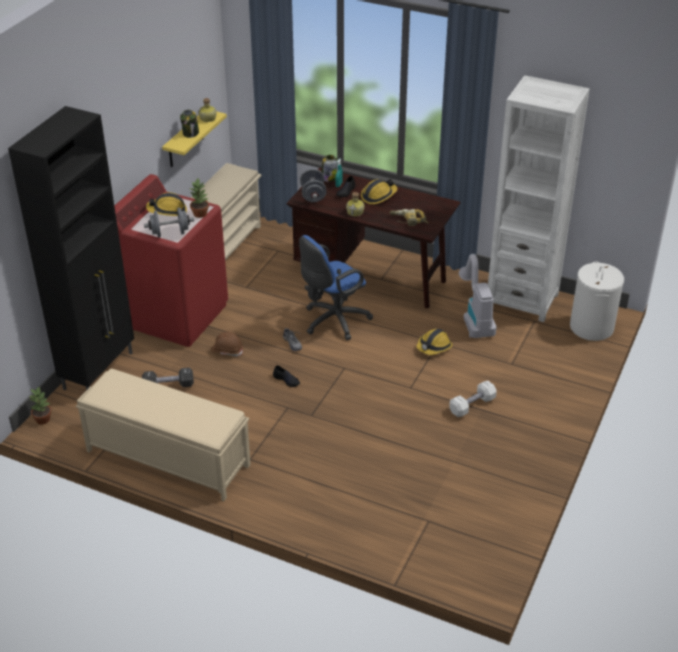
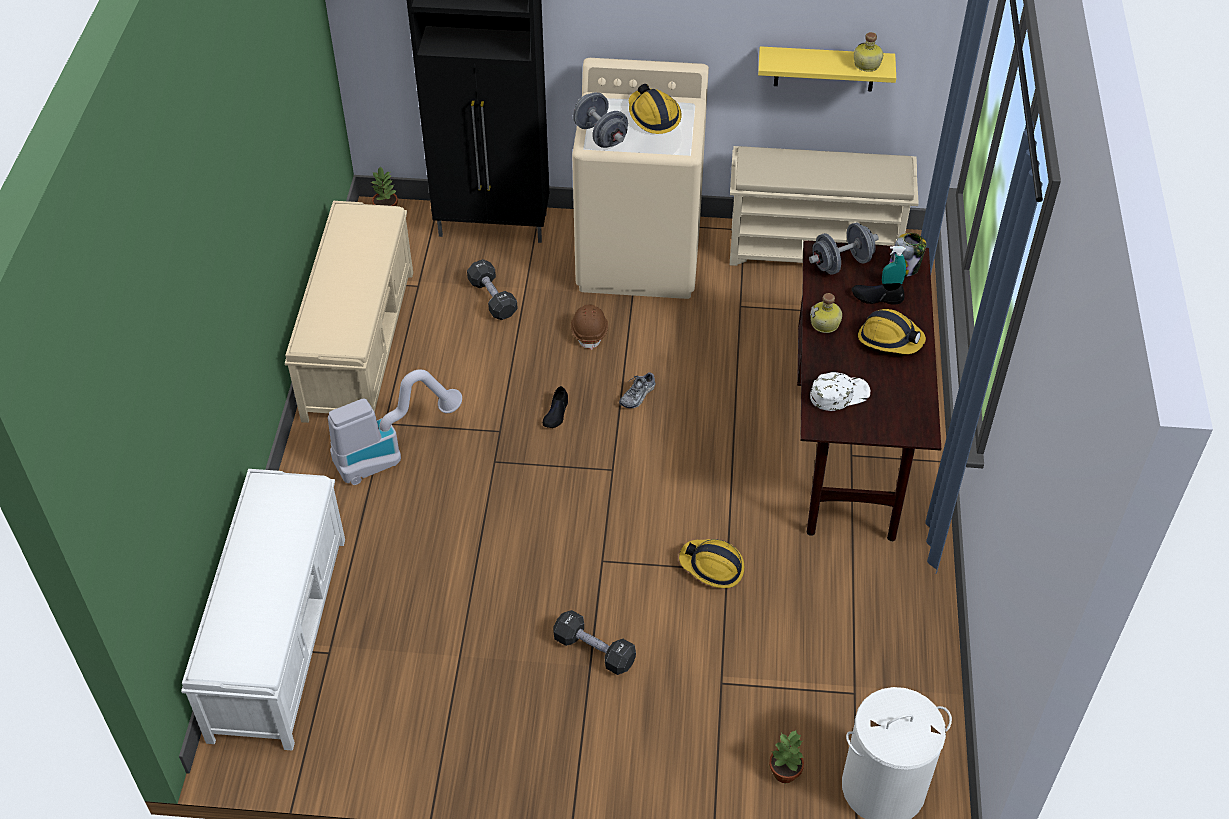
camera: 70 degrees right, 10 degrees up
red washing machine [114,174,228,347] -> beige washing machine [572,58,709,299]
jar [180,109,199,138] -> none
potted plant [190,179,209,218] -> potted plant moved to [769,730,804,783]
blue office chair [299,235,373,340] -> none
power drill [389,209,429,226] -> white cap [810,372,870,411]
white dumbbell [449,381,497,417] -> black dumbbell [553,610,636,675]
vacuum cleaner [459,254,496,338] -> vacuum cleaner moved to [328,369,462,485]
white bookcase [488,75,590,322] -> none
none -> white bench [181,469,345,751]

